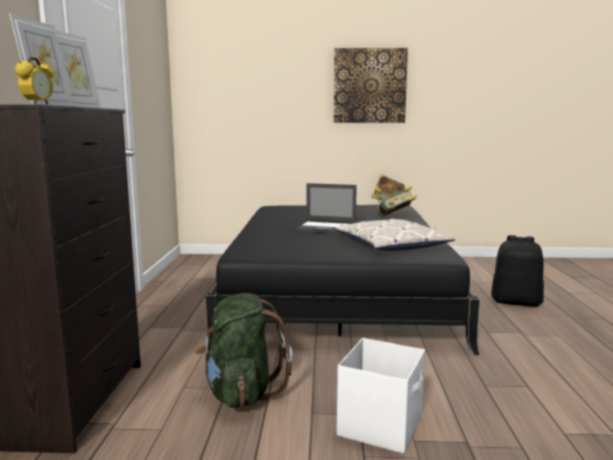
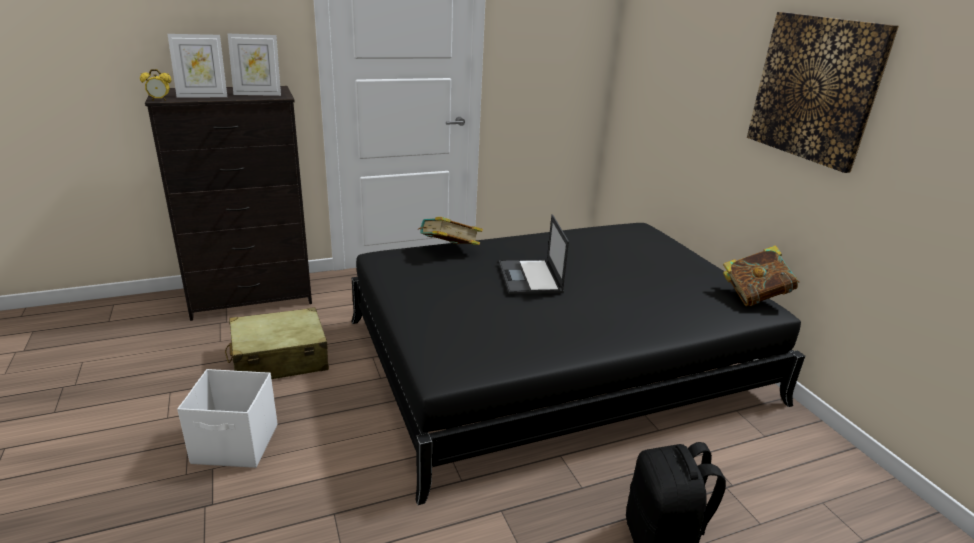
camera: 65 degrees right, 15 degrees up
green backpack [195,293,292,408] -> beige suitcase [225,307,329,379]
pillow [335,218,455,251] -> none
book [377,186,417,216] -> book moved to [418,217,483,245]

